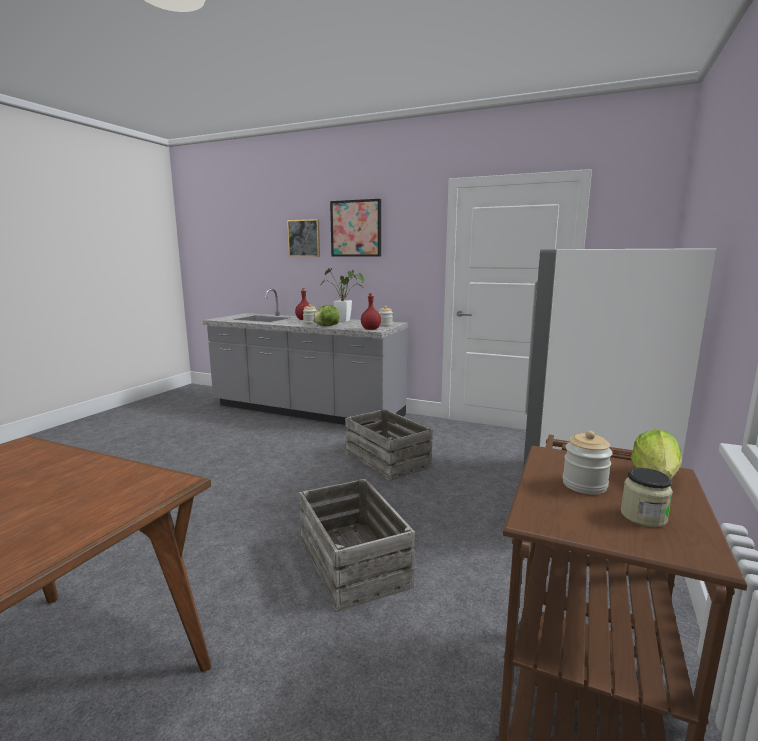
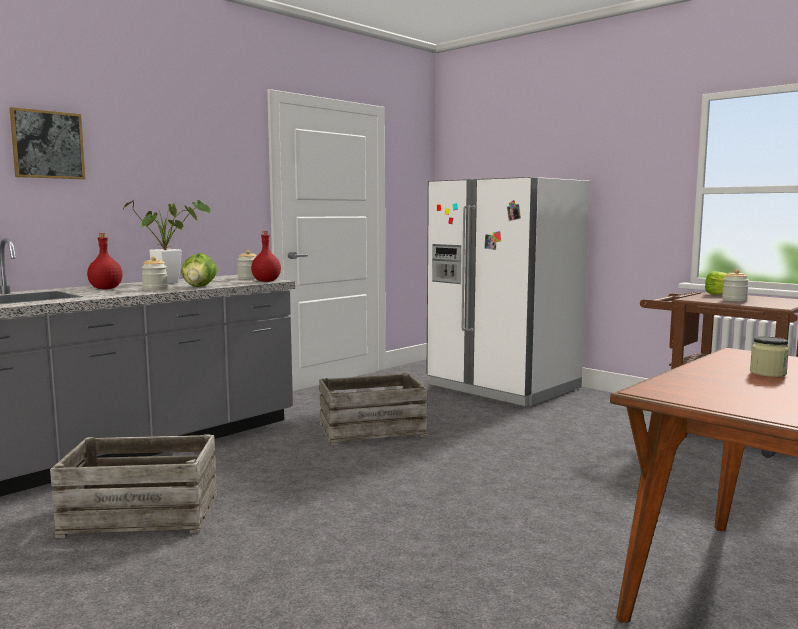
camera: 70 degrees left, 5 degrees down
crate [299,478,415,613] -> crate moved to [50,434,217,538]
picture [330,199,381,257] -> none
jar [621,468,673,527] -> jar moved to [750,337,789,377]

